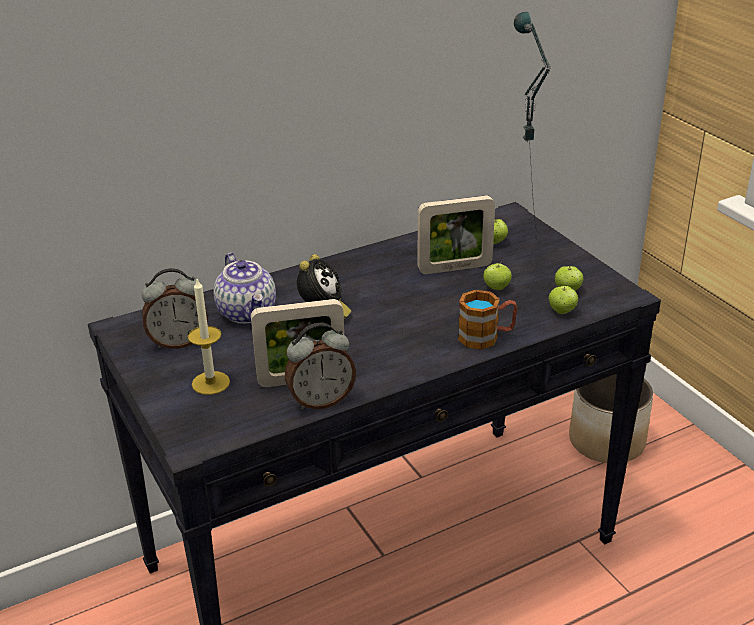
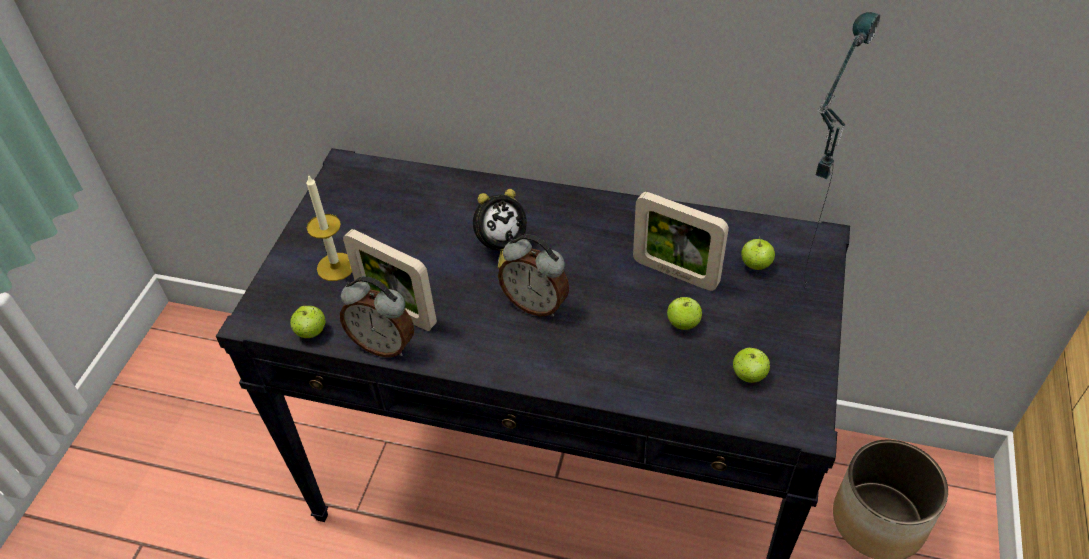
camera: 45 degrees right, 15 degrees up
alarm clock [141,268,208,349] -> alarm clock moved to [498,234,569,317]
teapot [213,253,276,324] -> none
mug [458,290,517,350] -> none
apple [549,286,578,314] -> apple moved to [290,306,326,338]

